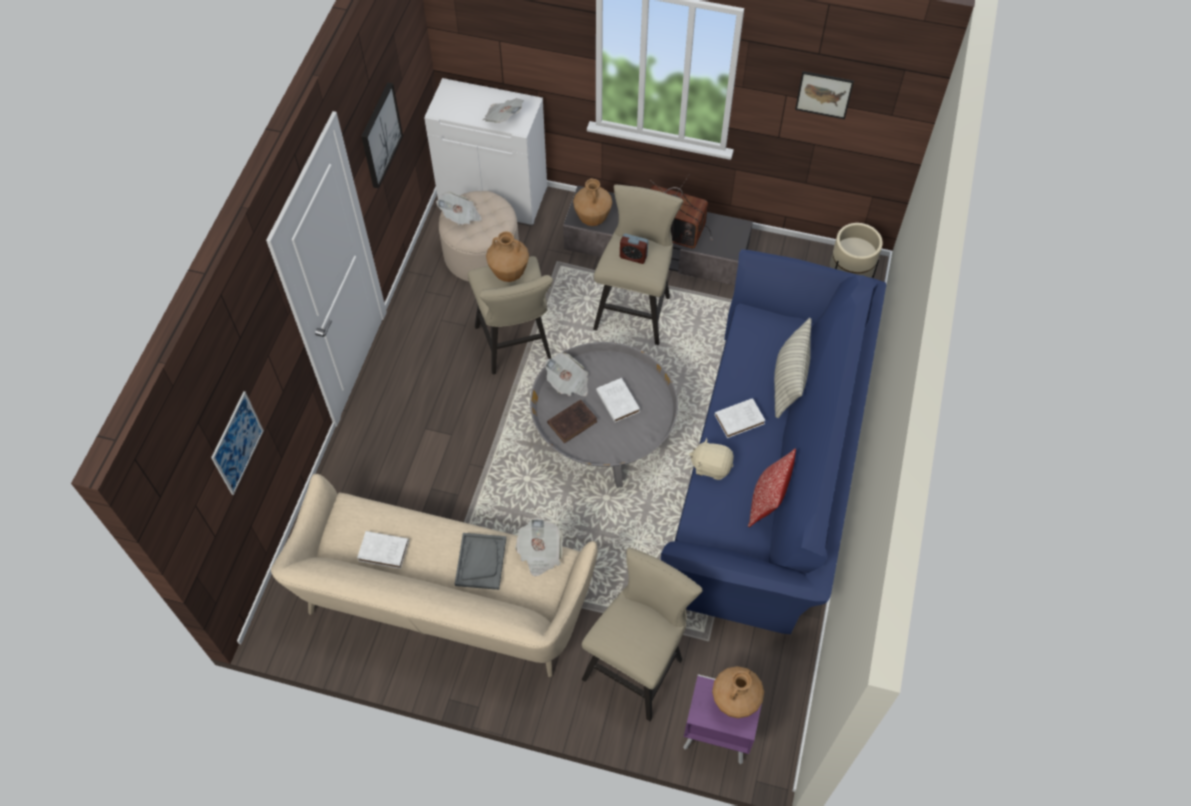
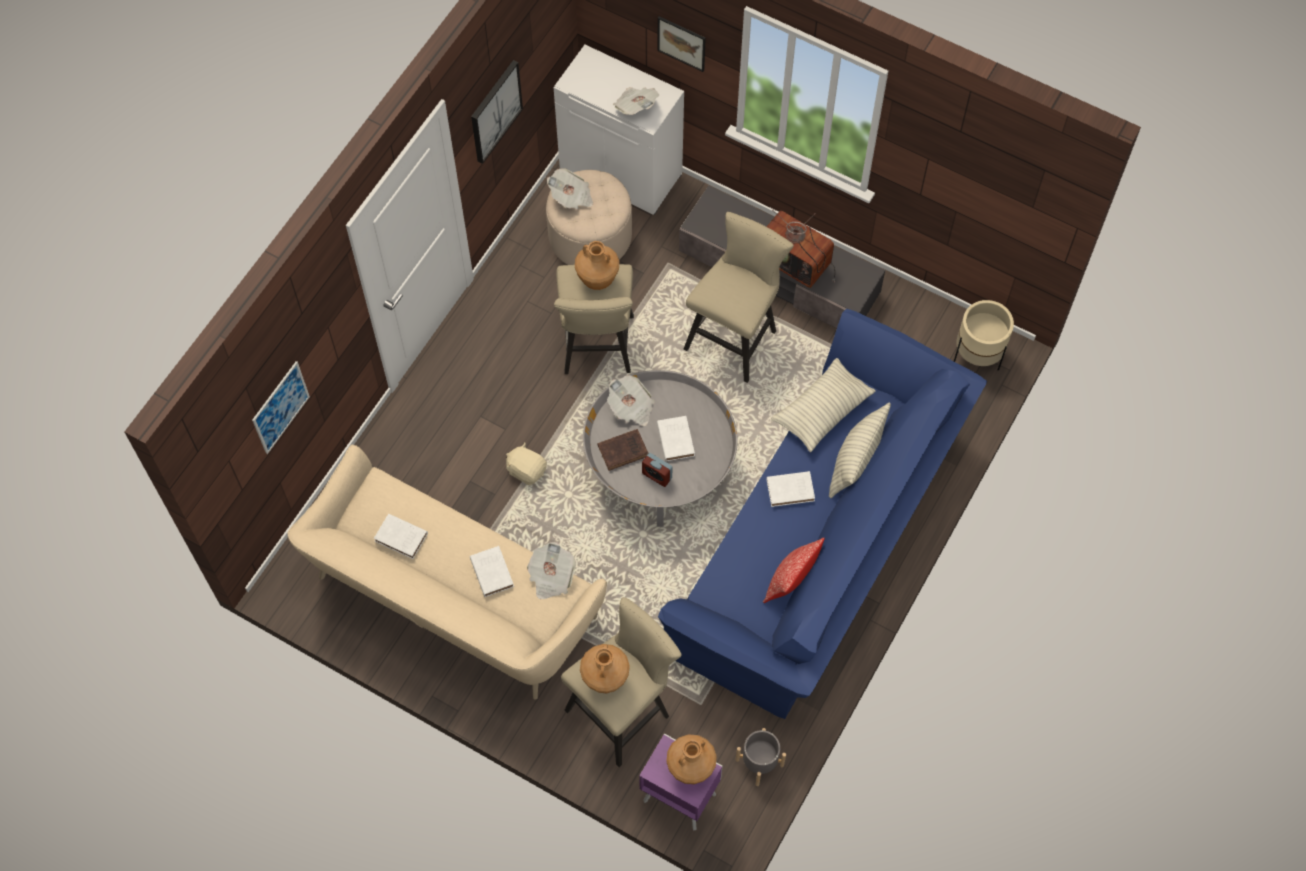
camera: 15 degrees right, 5 degrees up
grey tray [455,533,506,590] -> white book [470,546,514,597]
brown vase [573,178,612,226] -> brown vase moved to [580,644,630,693]
alarm clock [620,233,648,264] -> alarm clock moved to [642,453,672,487]
beige plush toy [689,438,734,480] -> beige plush toy moved to [506,442,547,485]
picture [795,71,854,119] -> picture moved to [658,16,706,72]
none -> grey planter [736,728,786,786]
none -> pillow [771,358,876,452]

